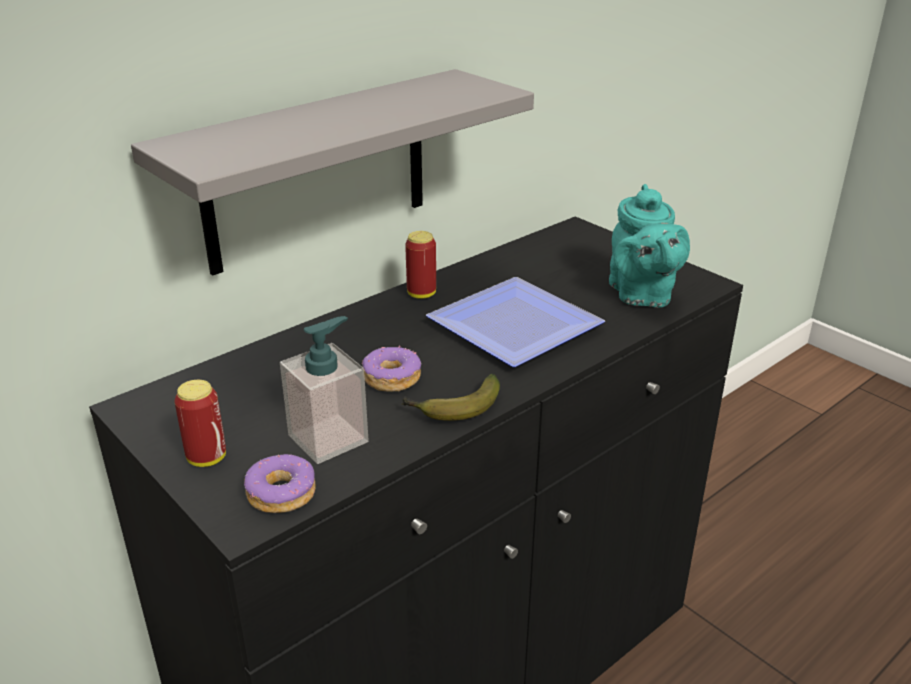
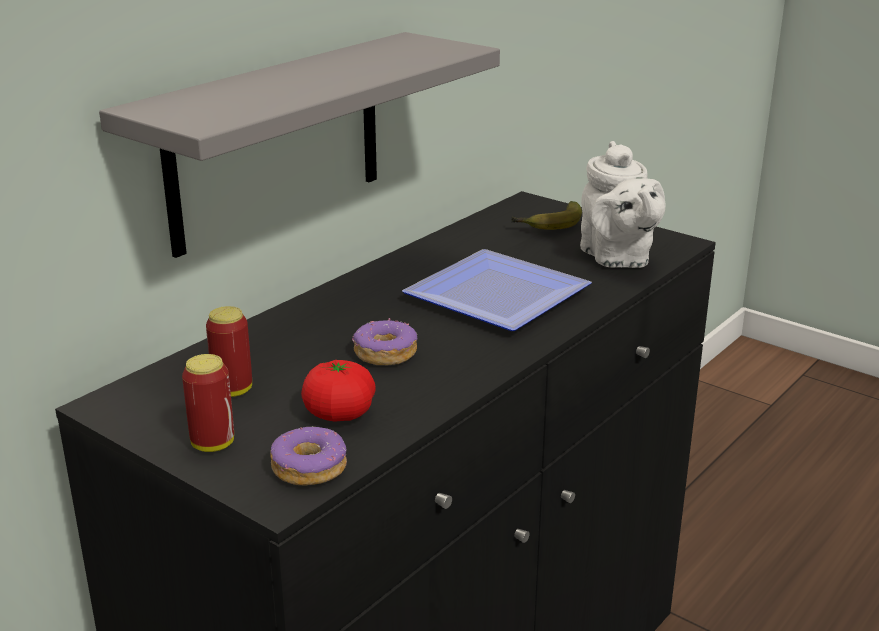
camera: 10 degrees left, 5 degrees down
soap dispenser [280,316,369,464] -> tomato [301,360,376,422]
banana [401,374,500,421] -> banana moved to [511,201,582,230]
can [405,231,436,299] -> can moved to [206,306,252,397]
turquoise teapot [609,184,690,307] -> white teapot [580,141,666,268]

